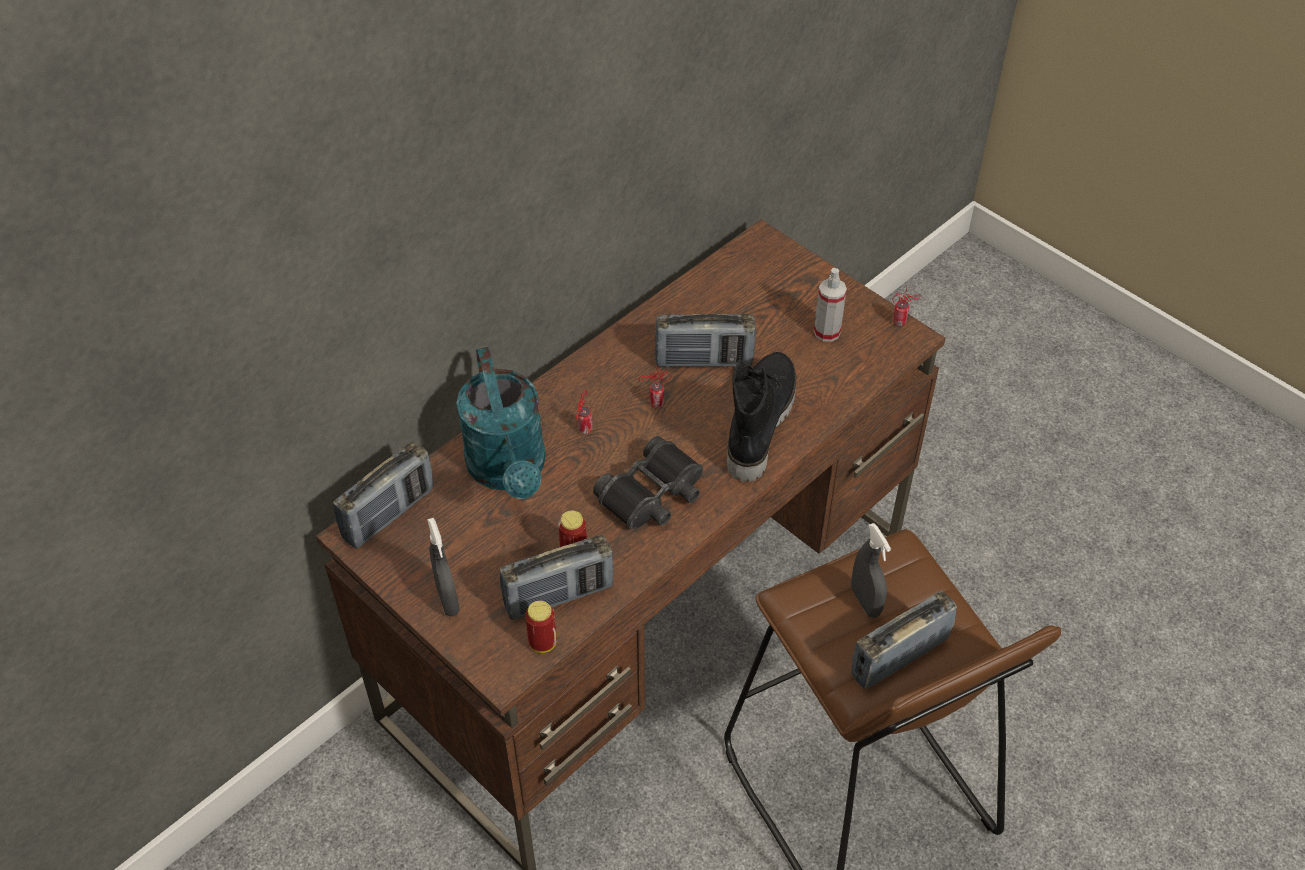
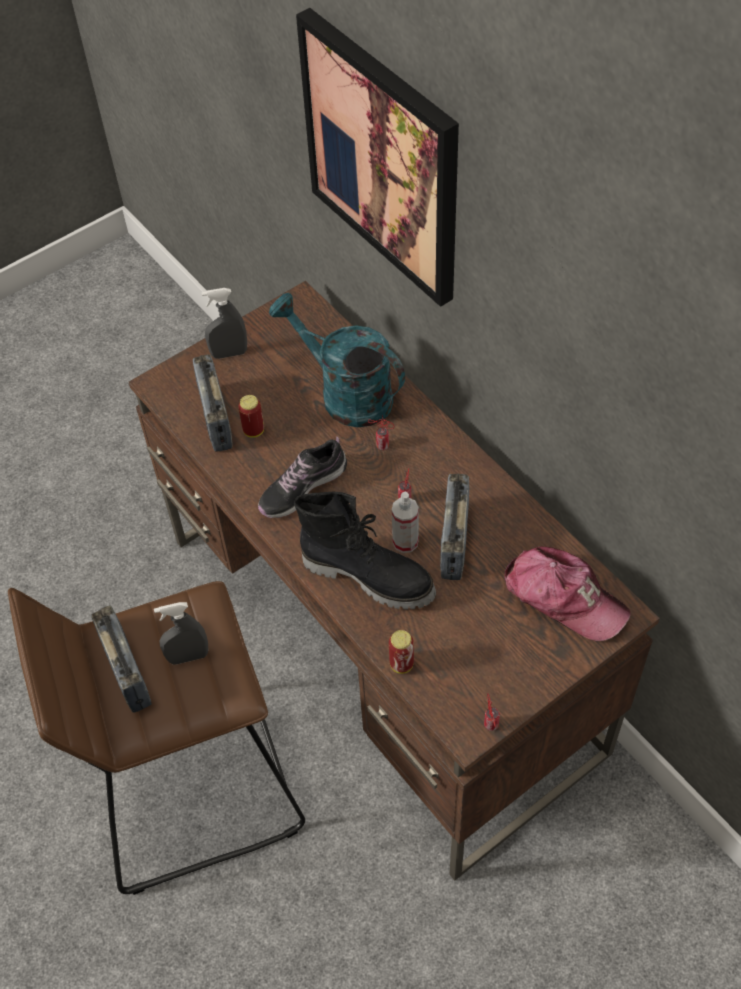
camera: 100 degrees right, 5 degrees up
radio [333,442,434,549] -> none
turquoise watering can [456,347,546,499] -> turquoise watering can turned 45 degrees clockwise [269,293,405,427]
can [525,601,557,653] -> can moved to [389,630,414,674]
black binoculars [593,436,703,529] -> shoe [258,436,347,518]
spray bottle [814,268,847,342] -> spray bottle moved to [392,492,419,553]
none -> picture [296,8,459,307]
none -> cap [504,546,631,641]

